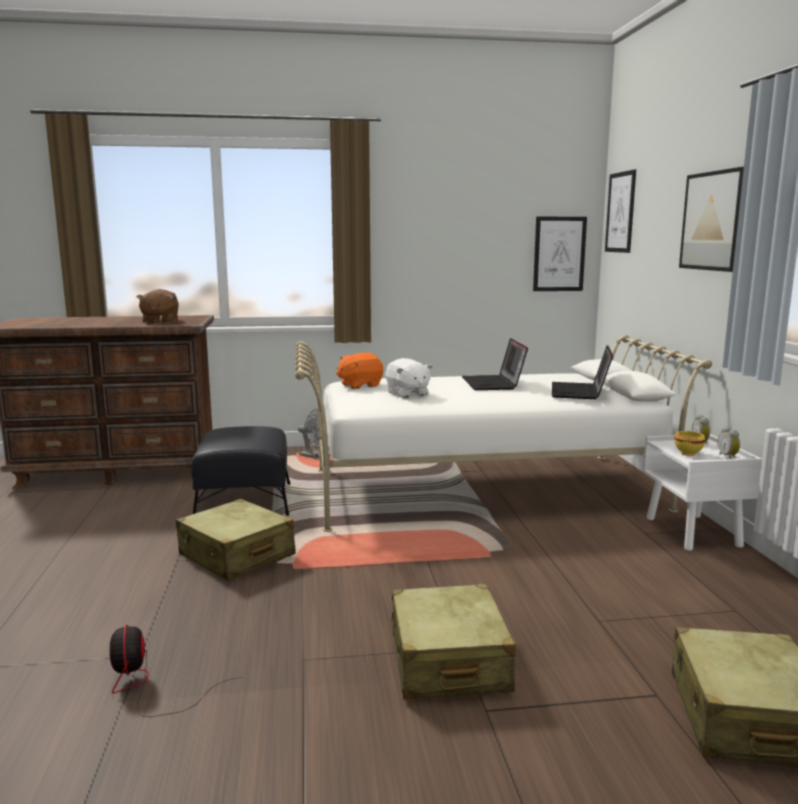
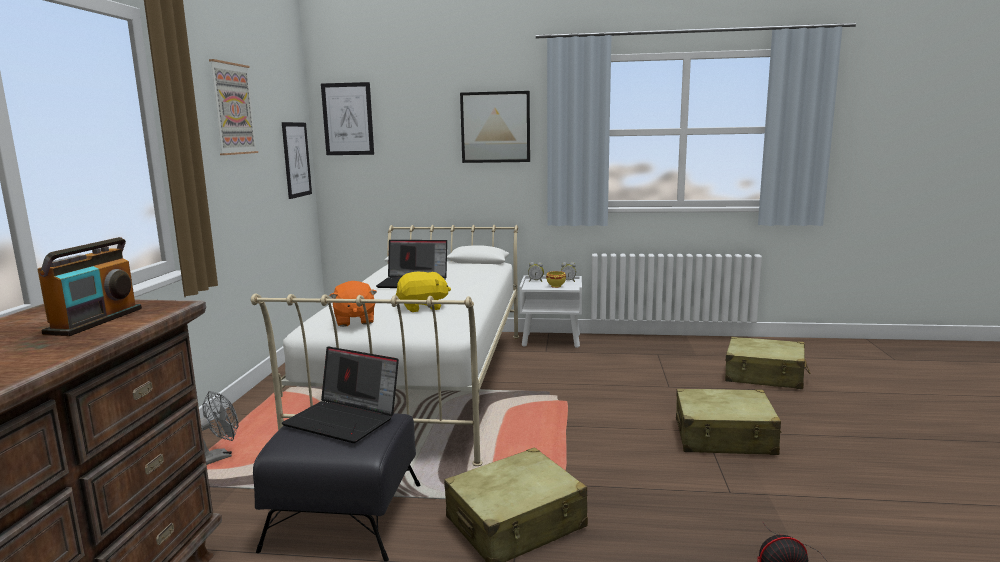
camera: 75 degrees left, 0 degrees up
brown plush toy [136,289,179,323] -> radio [38,237,142,336]
white plush toy [385,358,432,398] -> yellow plush toy [396,272,451,312]
laptop [552,345,613,399] -> laptop moved to [282,346,399,443]
none -> picture [209,59,258,155]

